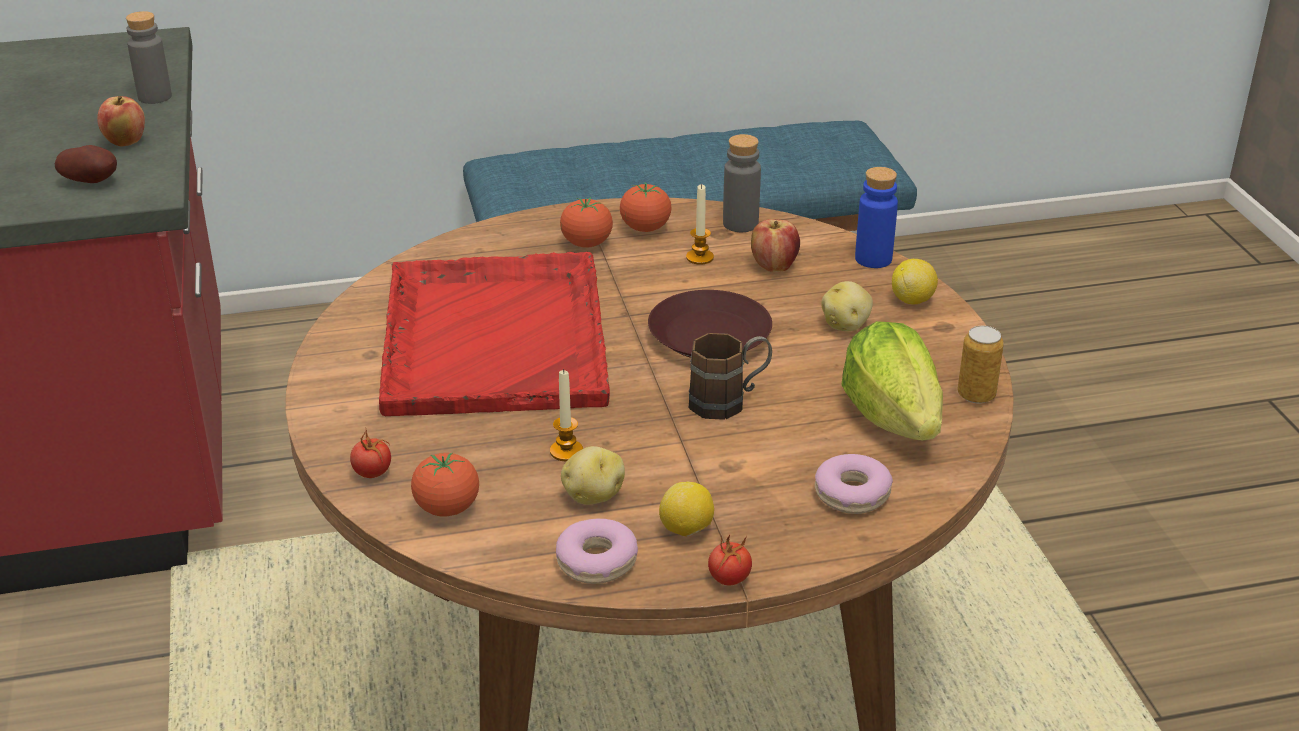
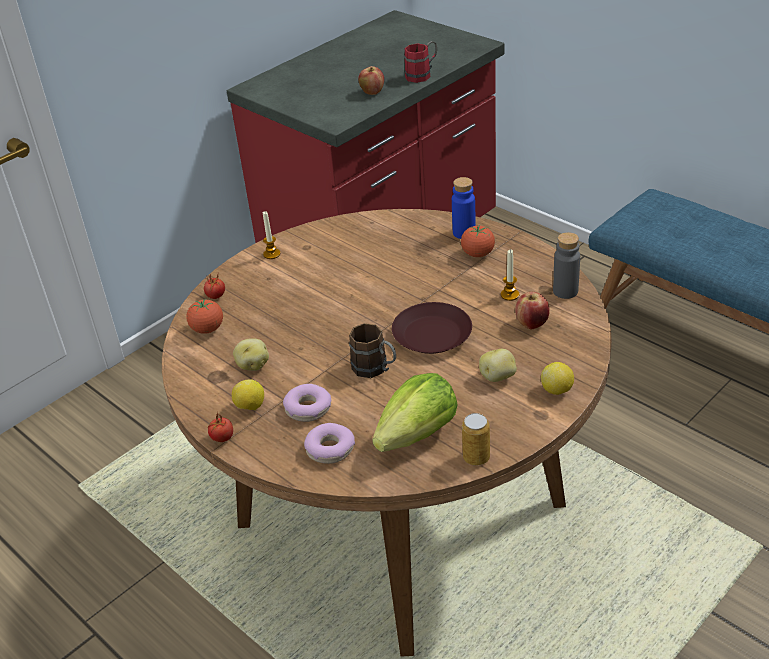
camera: 60 degrees right, 5 degrees up
potato [55,145,117,183] -> none
grey bottle [126,11,172,104] -> red mug [404,41,437,83]
red tray [379,252,610,416] -> none
candle [550,369,583,461] -> candle moved to [263,211,280,259]
donut [556,519,638,584] -> donut moved to [283,384,331,422]
tomato [620,182,671,232] -> none
blue bottle [855,167,898,268] -> blue bottle moved to [452,177,476,239]

